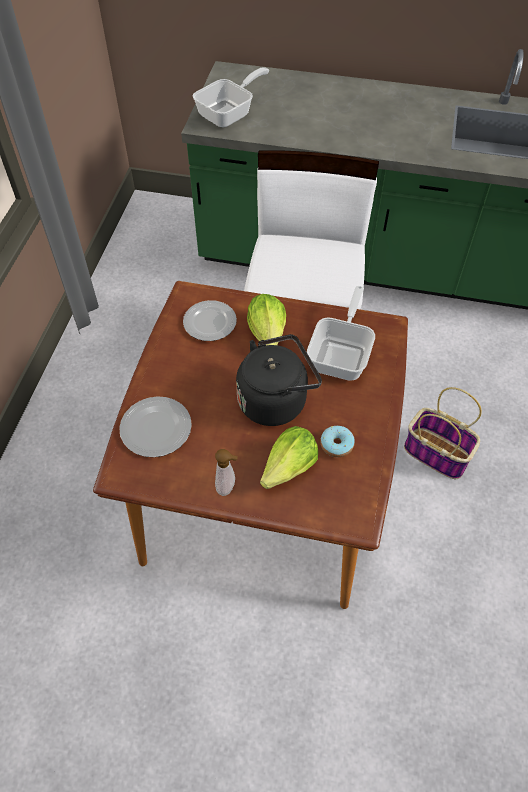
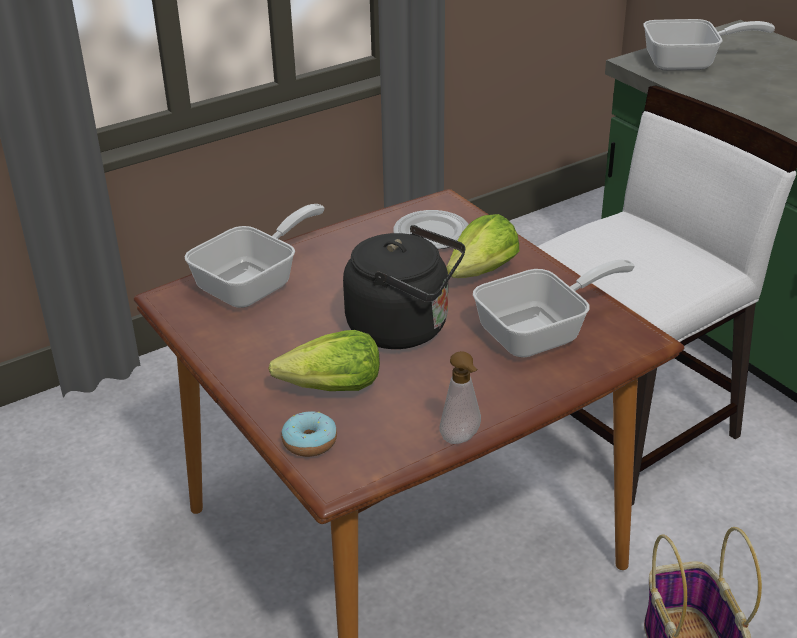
camera: 45 degrees right, 20 degrees down
plate [119,396,192,457] -> frying pan [184,204,324,308]
soap dispenser [215,449,238,496] -> soap dispenser moved to [439,351,481,444]
donut [320,426,355,457] -> donut moved to [281,411,337,457]

